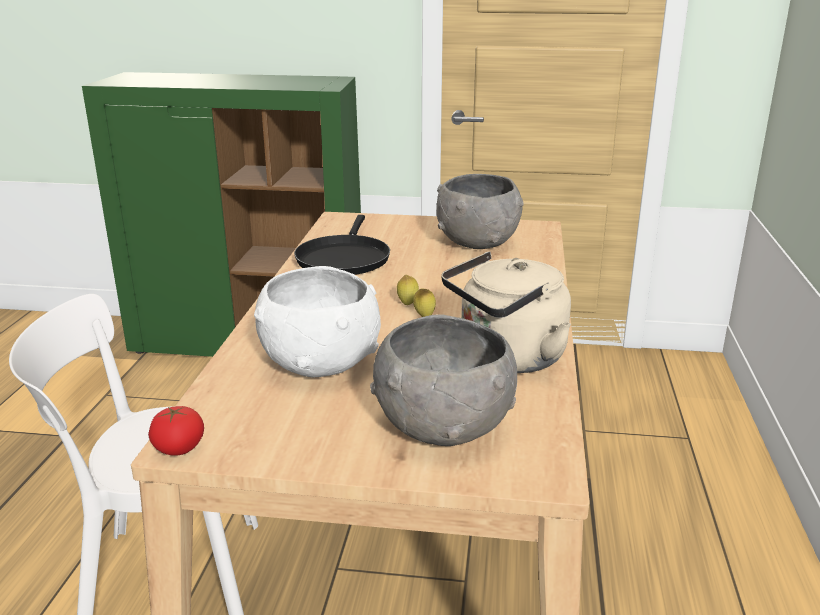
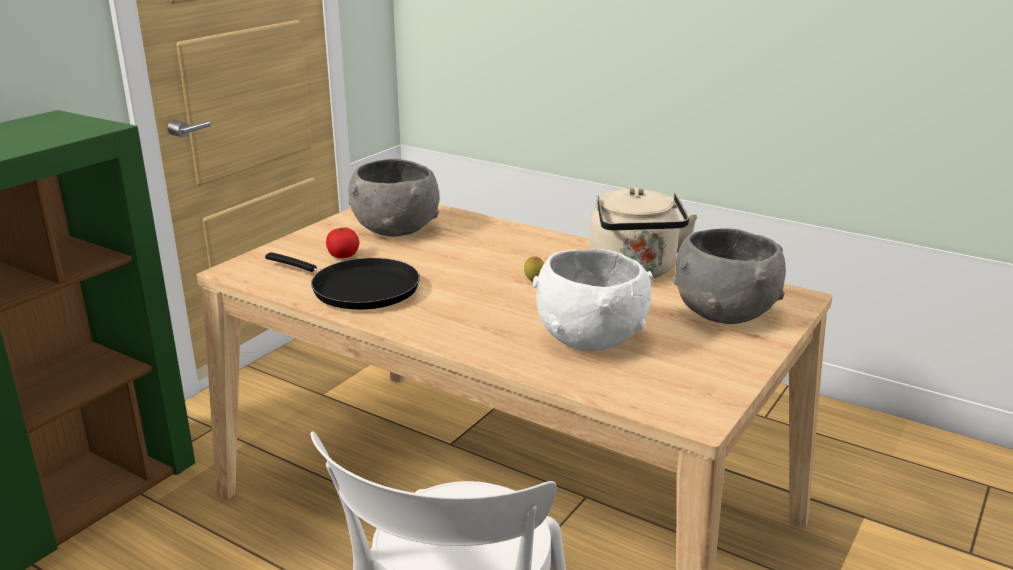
camera: 65 degrees left, 0 degrees up
tomato [148,406,204,456] -> tomato moved to [326,227,359,258]
lemon [397,275,419,305] -> none

